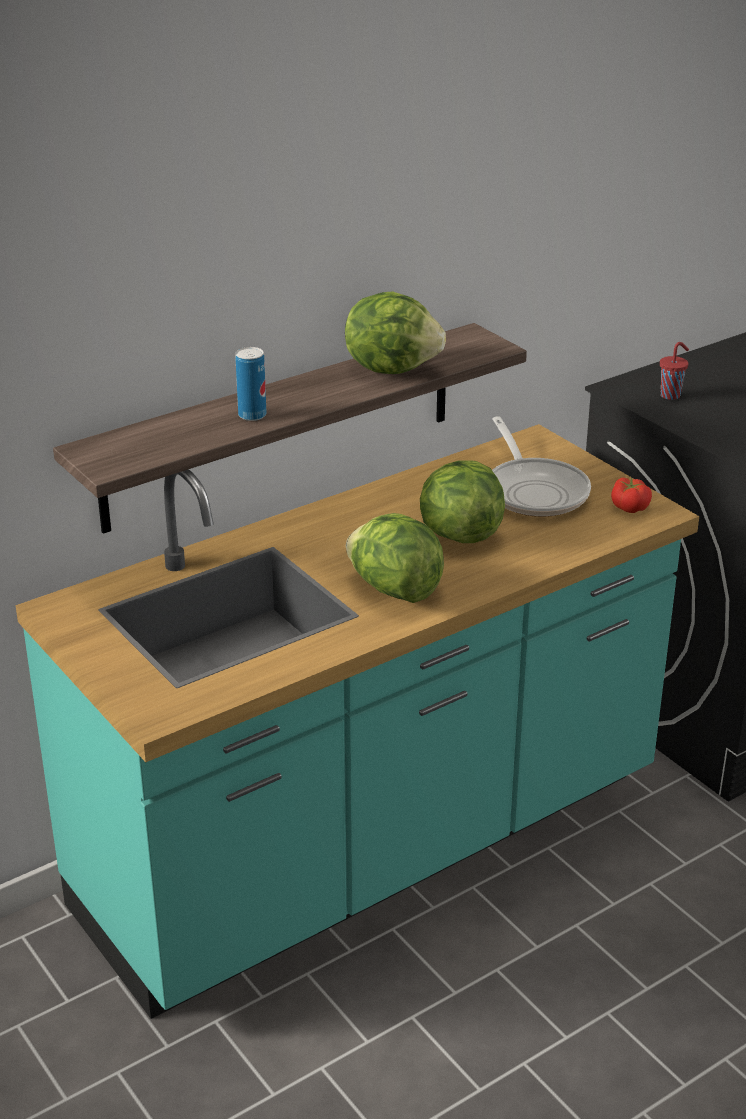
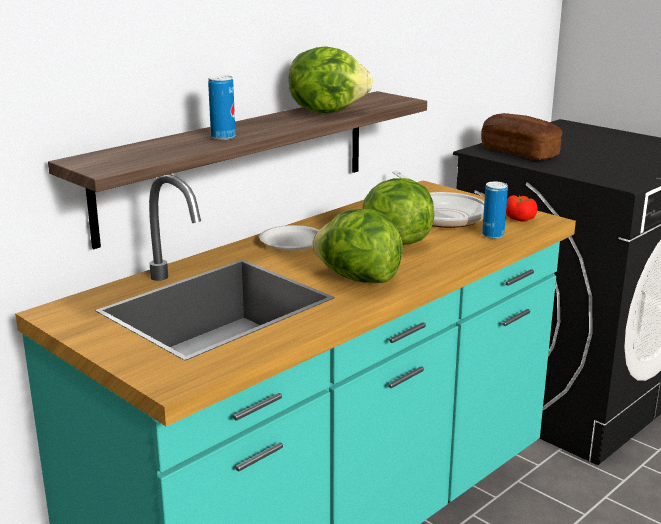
camera: 10 degrees left, 10 degrees down
red cup [660,342,689,400] -> bread [481,113,563,160]
none -> white plate [259,225,319,250]
none -> can [482,182,508,239]

